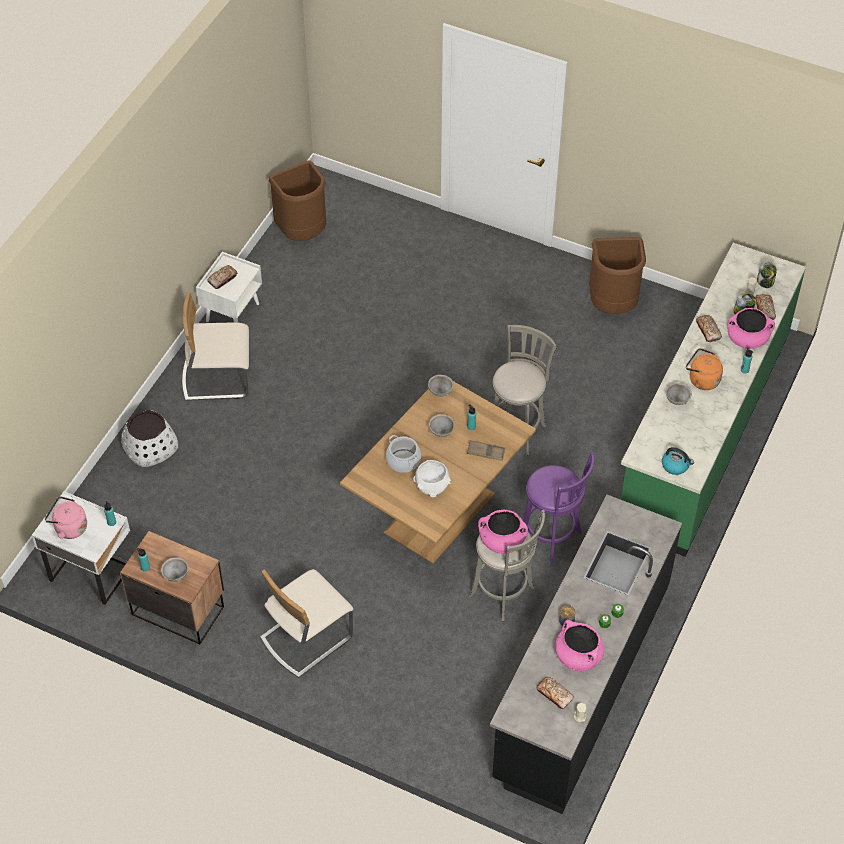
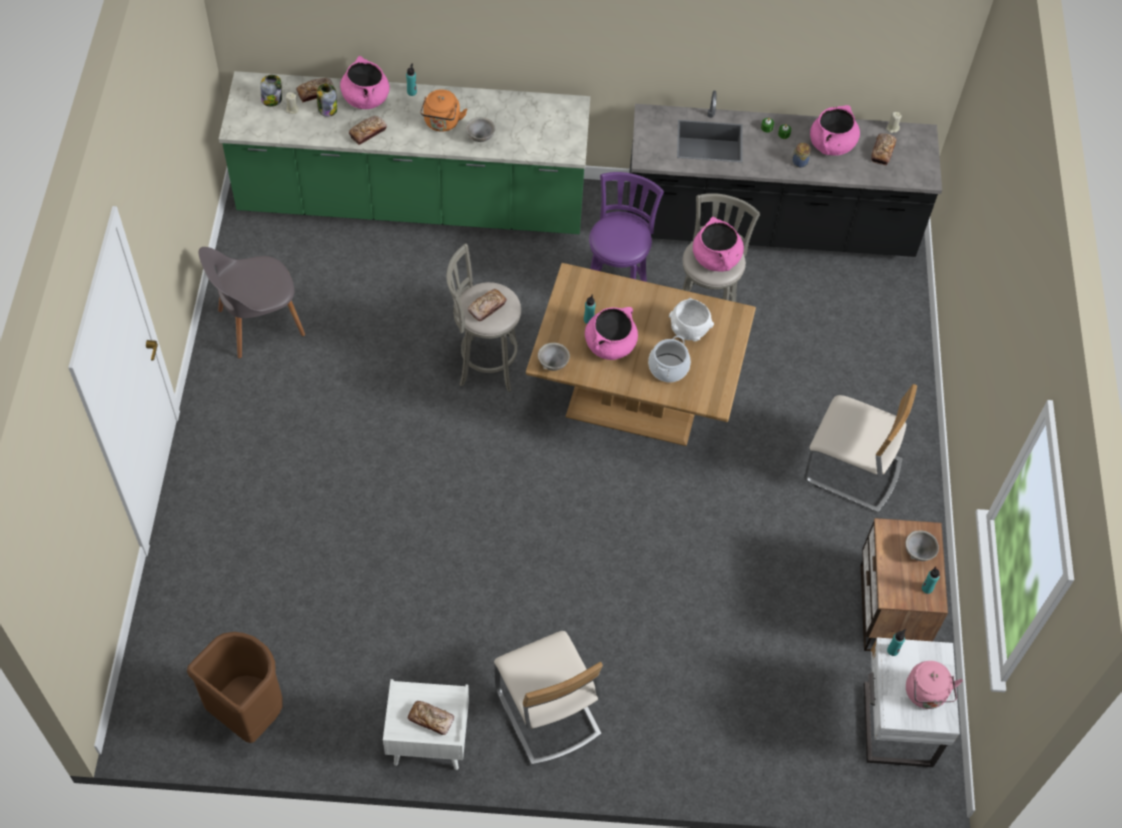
camera: 115 degrees left, 5 degrees up
white planter [121,410,178,467] -> none
grey bowl [429,414,455,437] -> pink cooking pot [585,307,638,360]
brown tray [467,440,505,461] -> none
brown trash can [589,237,646,314] -> grey chair [199,247,305,359]
kettle [662,447,694,475] -> none
none -> bread [468,289,507,321]

